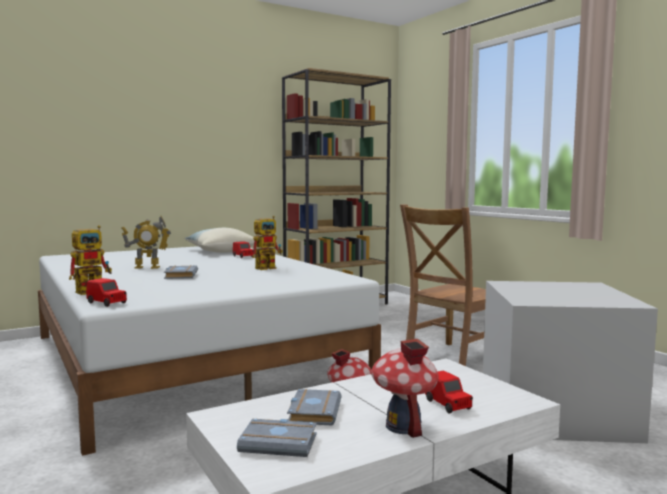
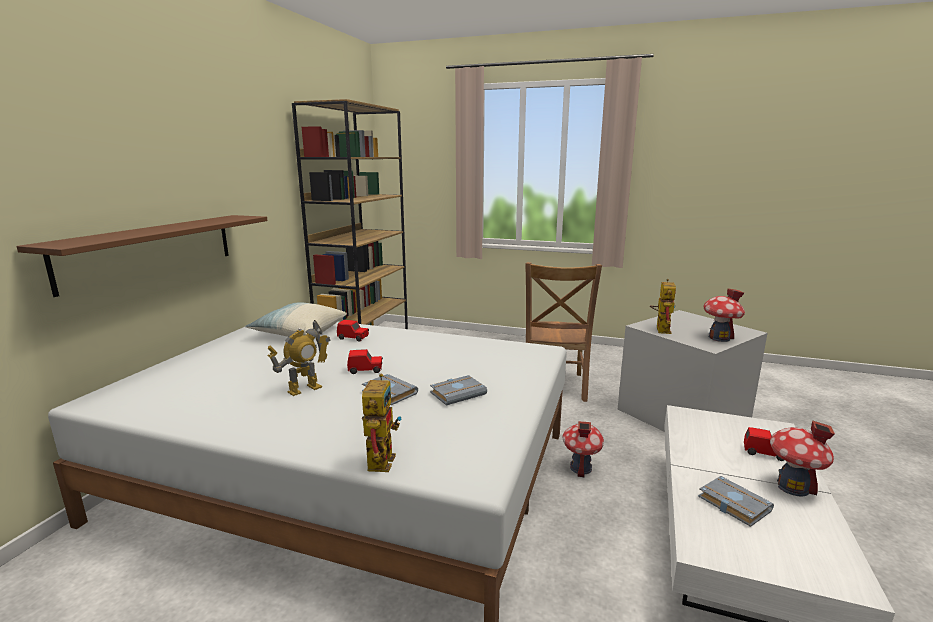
camera: 40 degrees left, 10 degrees up
red toy car [86,278,127,307] -> red toy car moved to [347,349,383,374]
grey book [237,419,317,457] -> grey book moved to [430,375,487,405]
toy robot [252,216,283,270] -> toy robot moved to [650,279,676,334]
none -> brown shelf [16,215,267,297]
none -> toy house [704,289,745,342]

